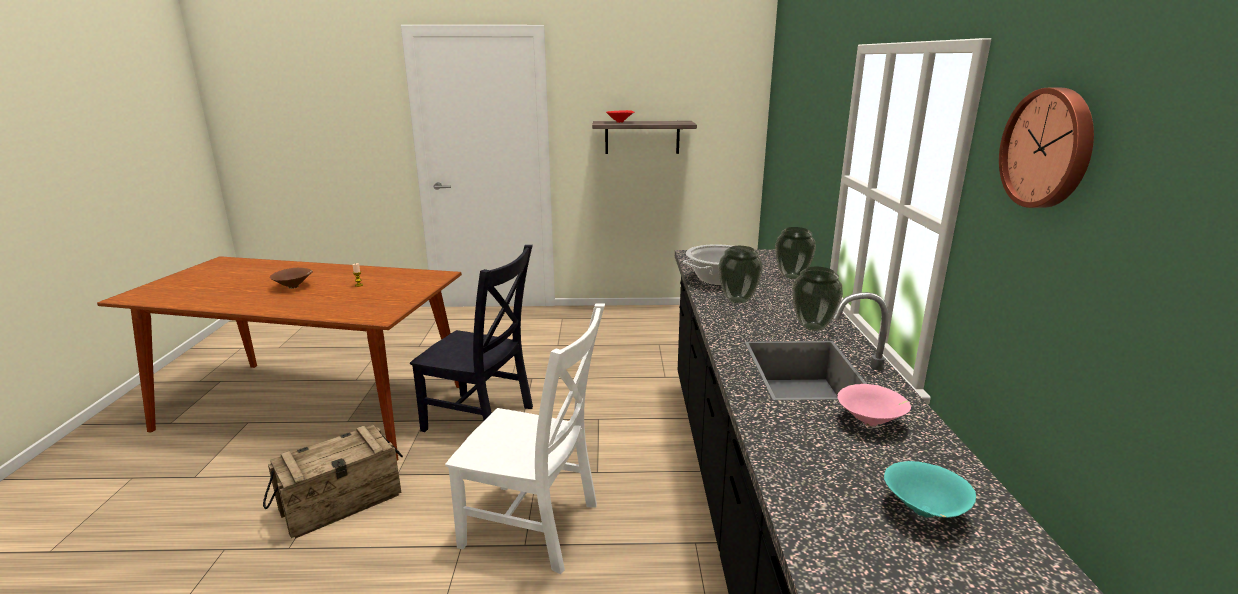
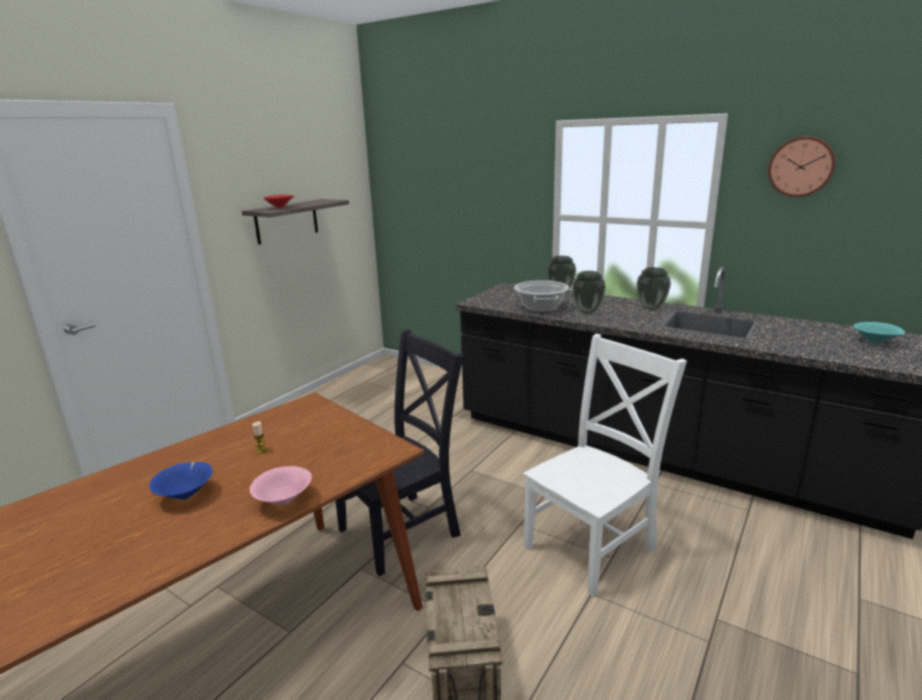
camera: 55 degrees left, 0 degrees up
brown bowl [270,268,313,289] -> blue bowl [149,462,212,500]
pink bowl [838,384,911,427] -> pink bowl moved to [250,466,312,506]

